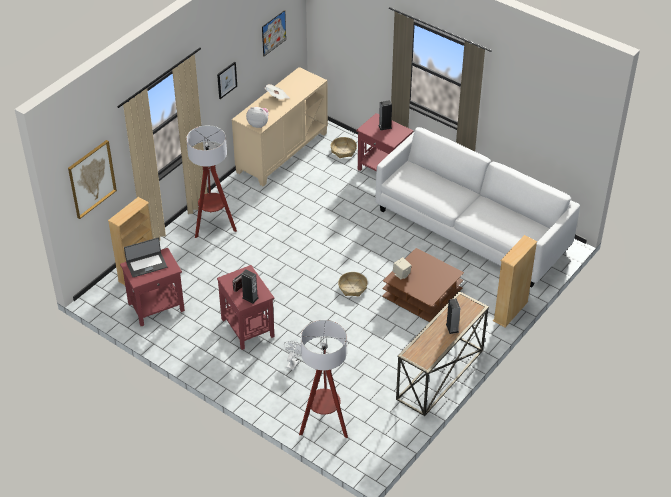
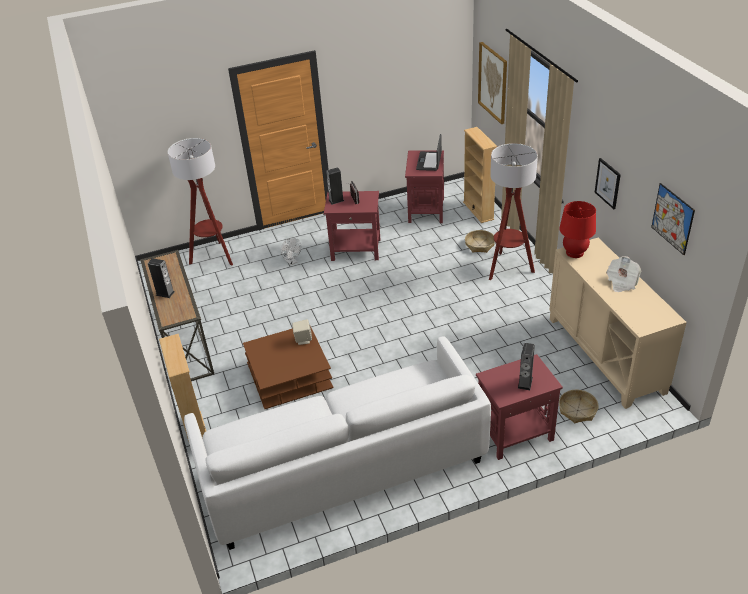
camera: 125 degrees right, 5 degrees down
plush toy [246,107,269,128] -> red table lamp [559,201,596,258]
basket [338,272,368,297] -> basket moved to [465,230,495,253]

